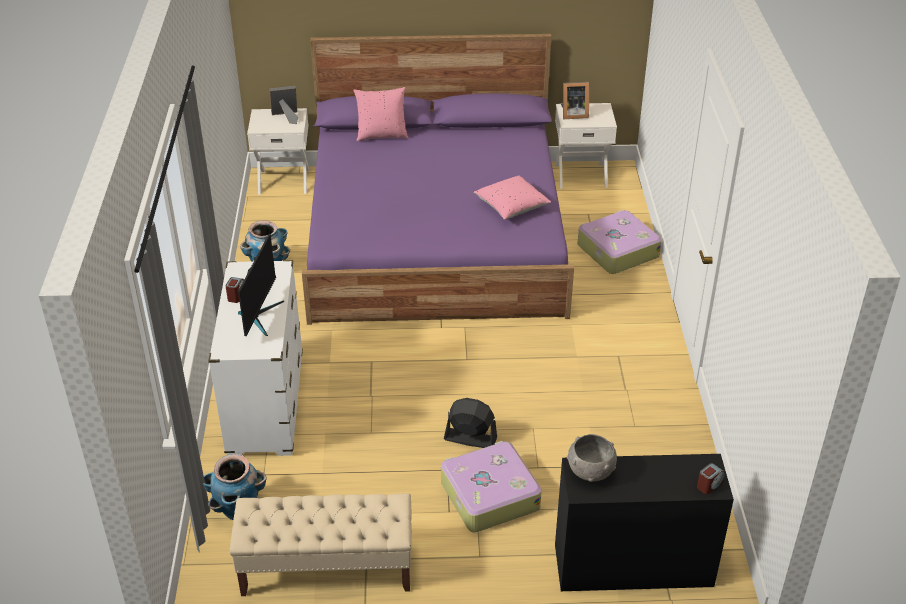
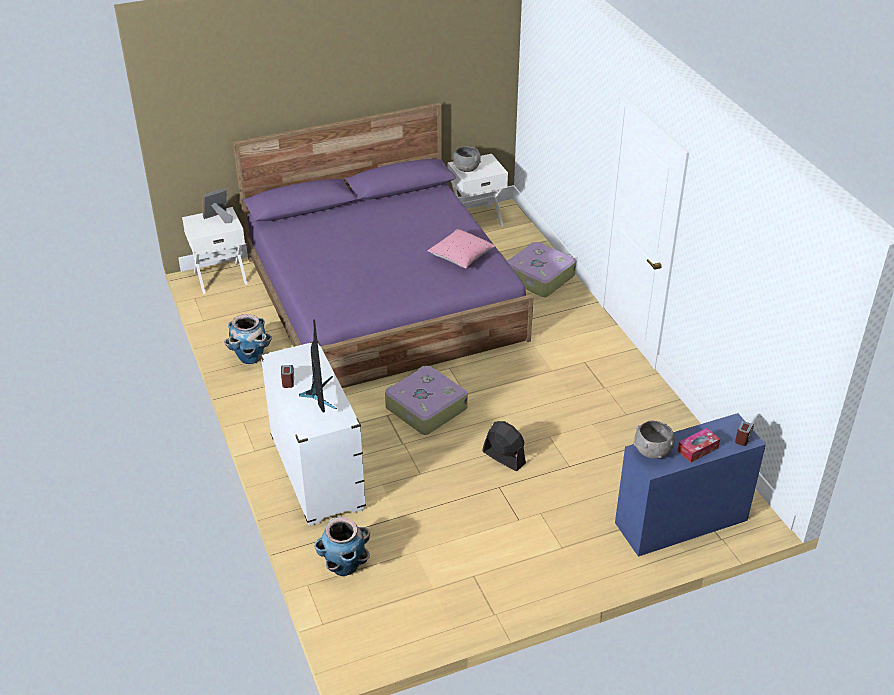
camera: 20 degrees left, 0 degrees up
beige bench [230,494,412,596] -> none
pink pillow [353,87,408,141] -> none
suitcase [441,441,542,532] -> suitcase moved to [385,366,468,435]
black fan [444,398,497,448] -> black fan turned 45 degrees clockwise [482,421,526,471]
black desk [555,454,734,591] -> blue desk [615,413,766,557]
picture frame [561,82,589,119] -> grey bowl [453,146,481,172]
none -> tissue box [678,428,720,462]

